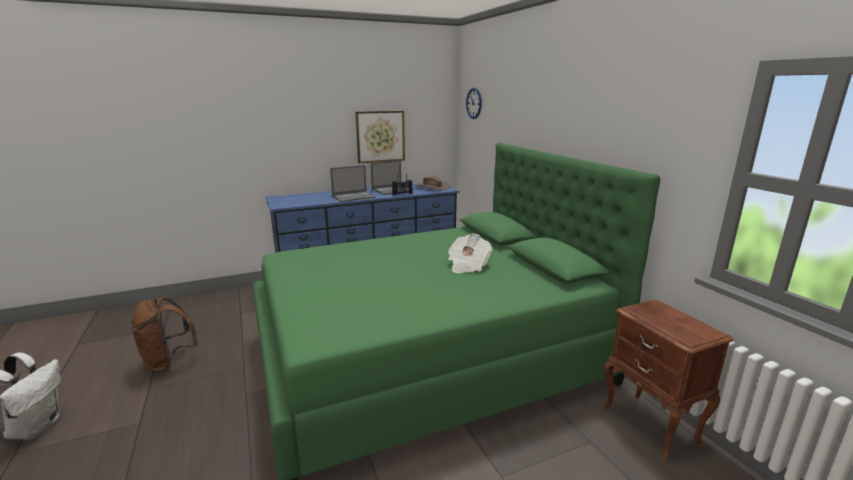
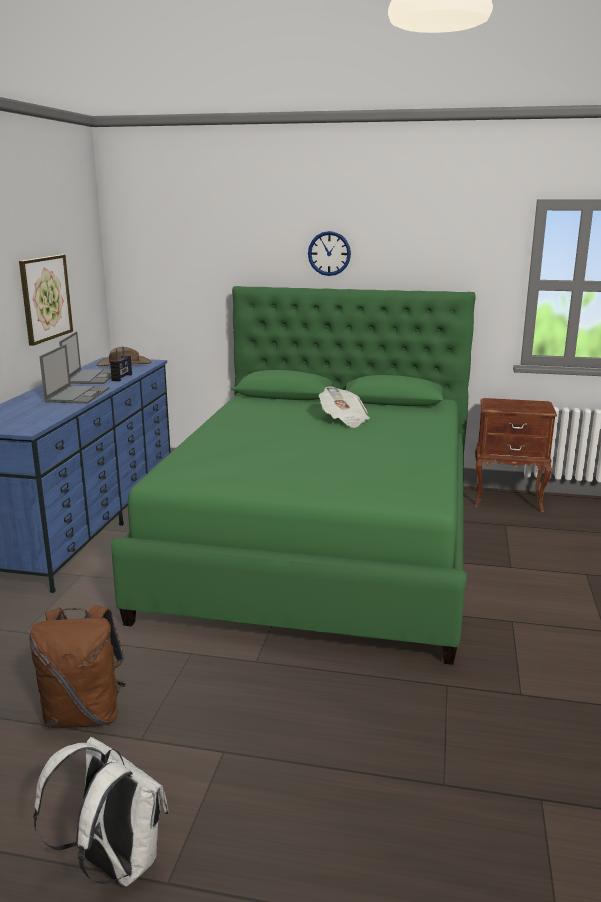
camera: 55 degrees left, 0 degrees up
wall clock [466,88,482,119] -> wall clock moved to [308,231,351,276]

